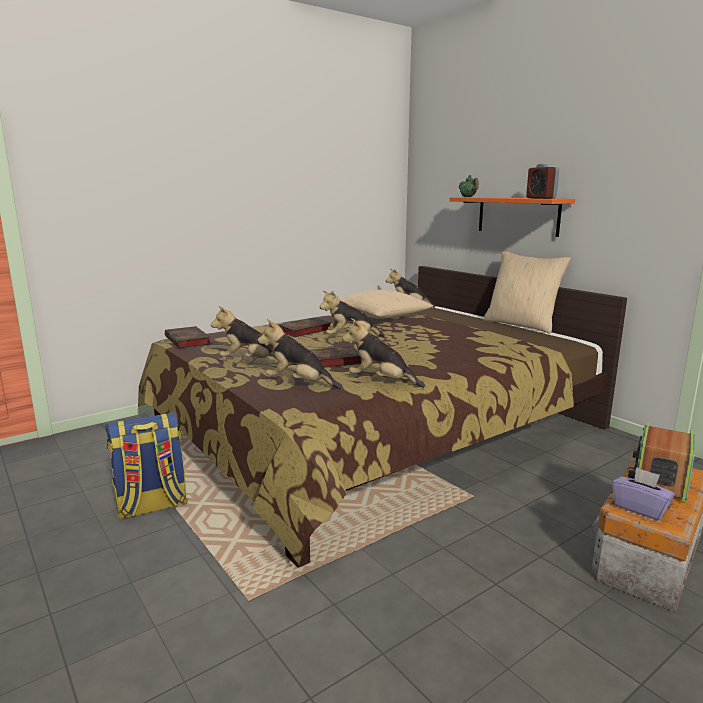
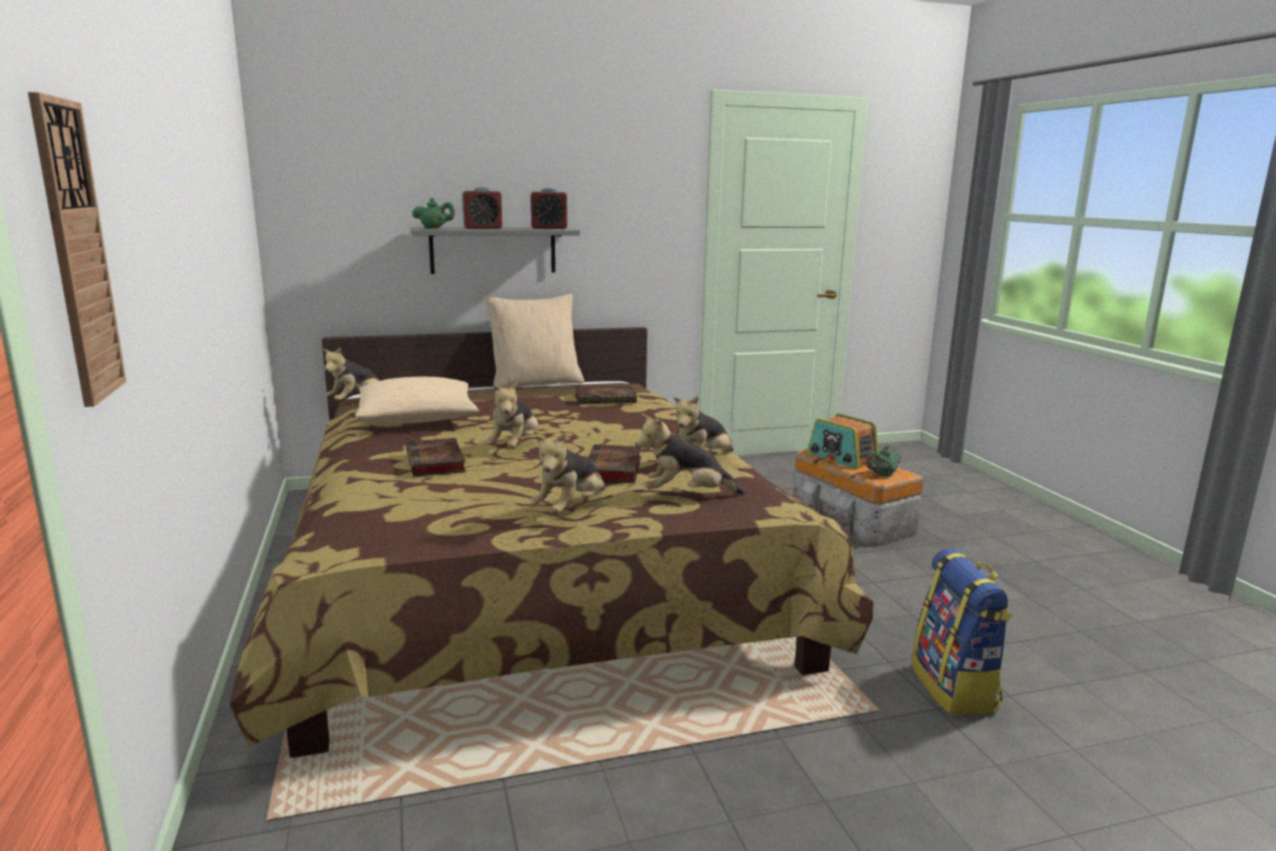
camera: 70 degrees left, 0 degrees up
backpack [105,412,188,520] -> backpack moved to [912,549,1012,715]
book [165,326,211,348] -> book moved to [574,386,637,404]
plush toy [258,319,343,389] -> plush toy turned 45 degrees clockwise [635,414,745,494]
orange shelf [449,197,575,237] -> grey shelf [410,227,580,274]
purple tissue box [612,467,675,521] -> green teapot [866,446,902,476]
none -> wall clock [28,92,127,407]
none -> alarm clock [462,187,502,229]

